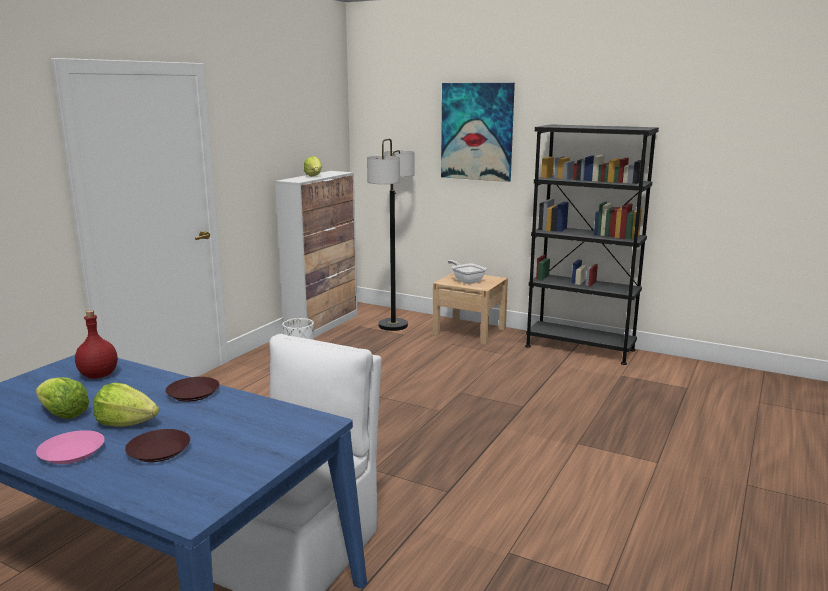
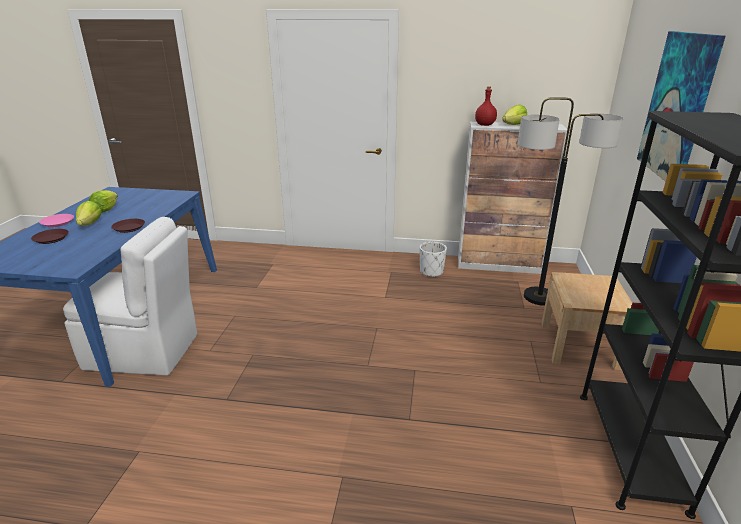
camera: 70 degrees right, 10 degrees up
red bottle [75,310,118,379] -> red bottle moved to [475,86,497,126]
frying pan [448,260,487,284] -> none

